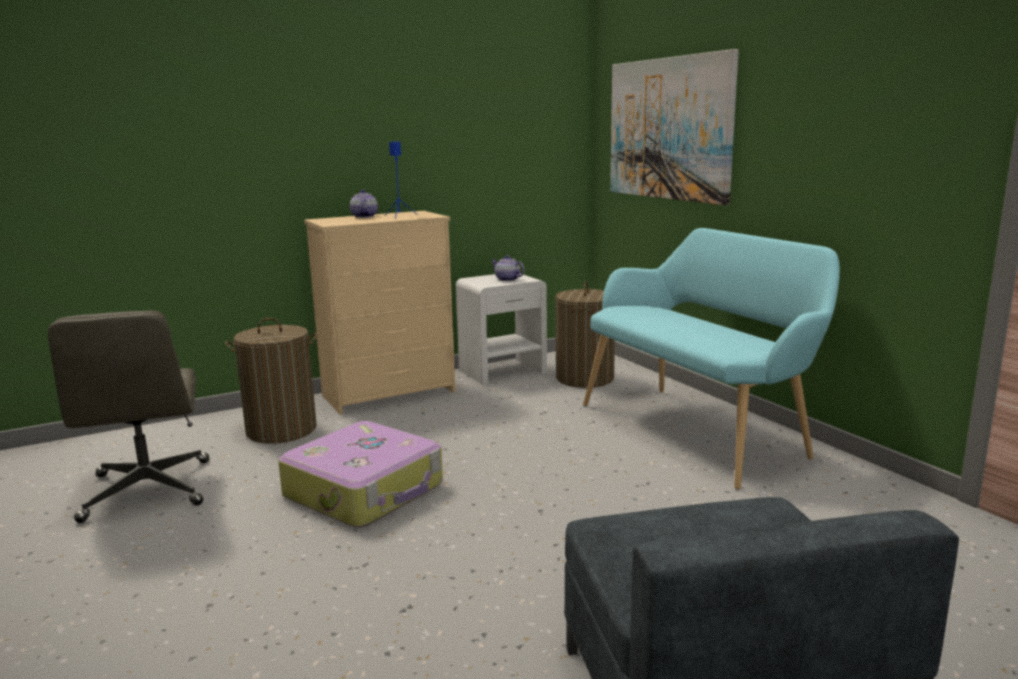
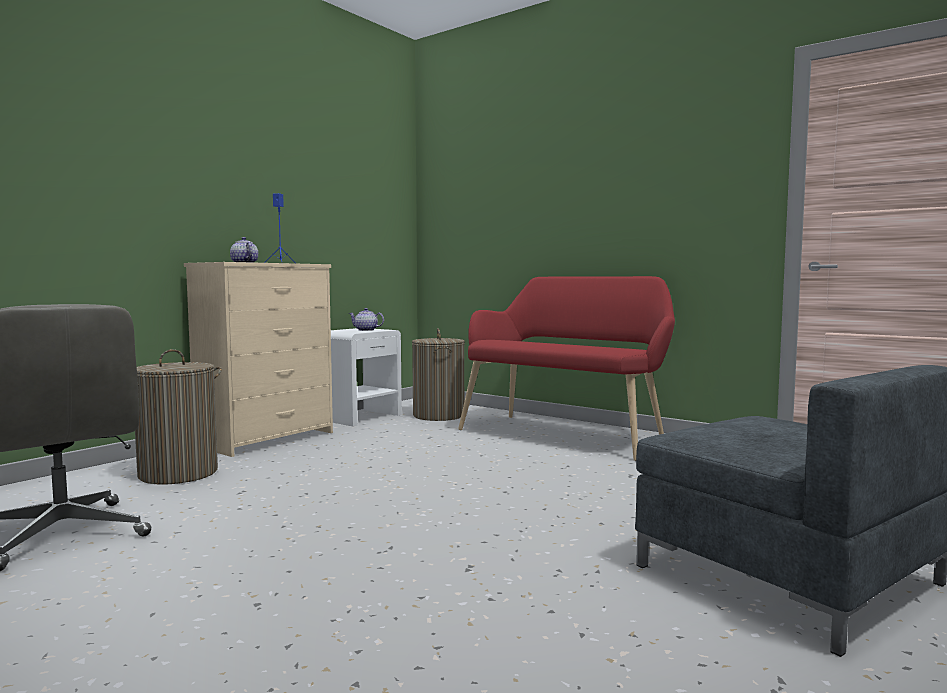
camera: 25 degrees left, 10 degrees down
suitcase [278,421,443,528] -> none
turquoise bench [583,228,840,490] -> red bench [458,276,675,461]
picture [610,49,739,205] -> none

